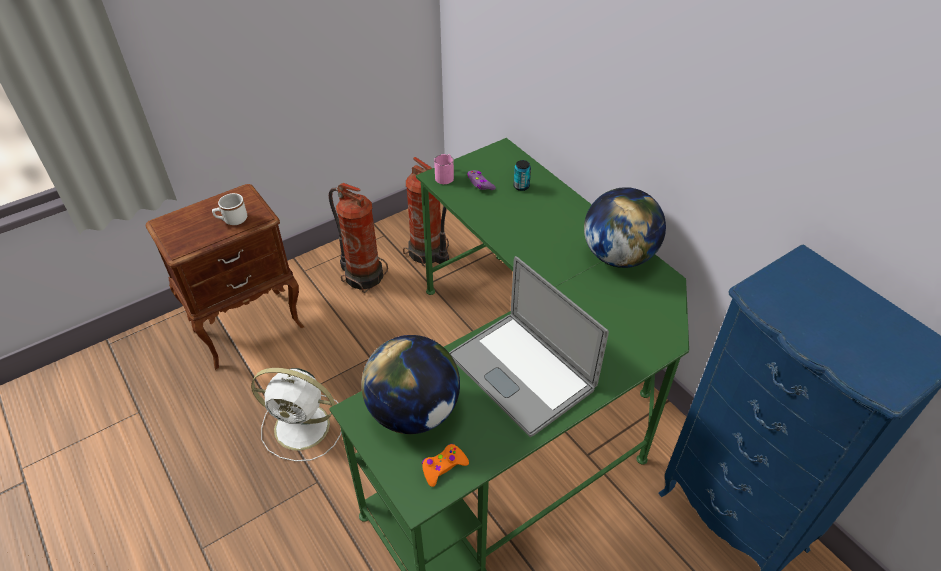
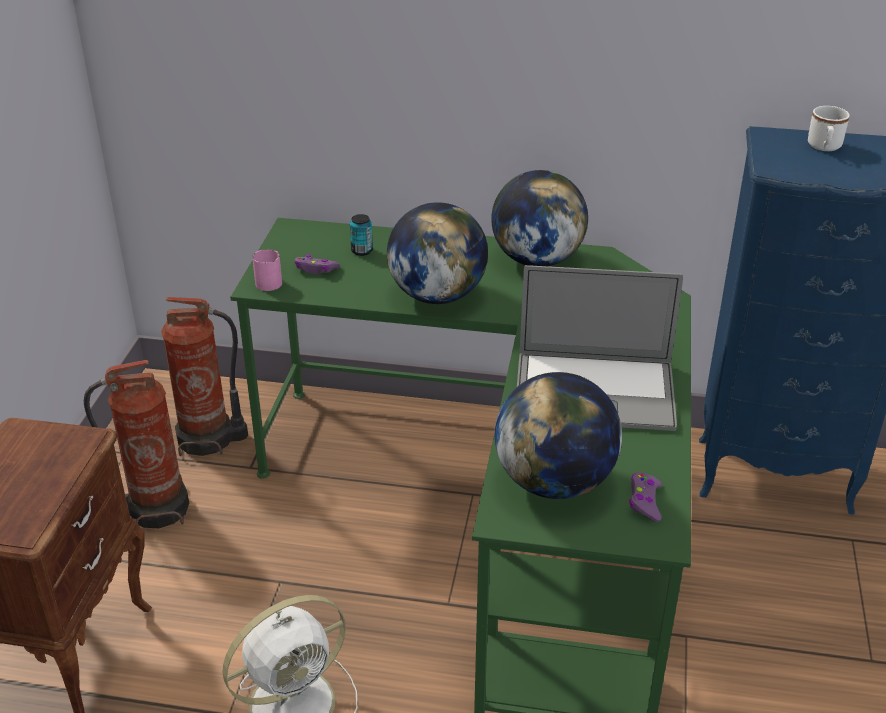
camera: 45 degrees left, 10 degrees down
white mug [212,193,247,225] -> white mug moved to [808,106,850,151]
orange game controller [422,444,469,487] -> purple game controller [629,472,662,522]
none -> globe [387,202,488,304]

